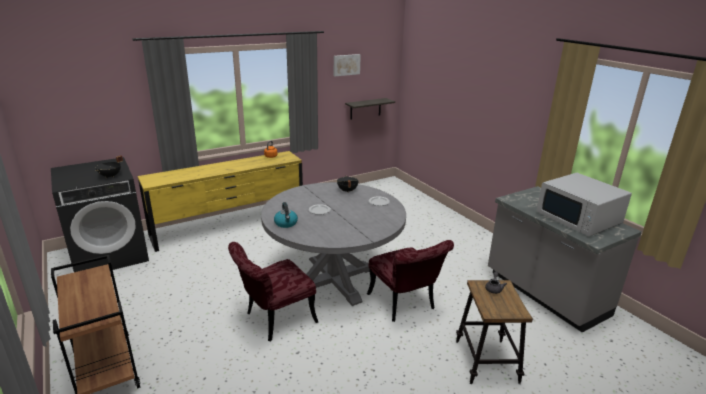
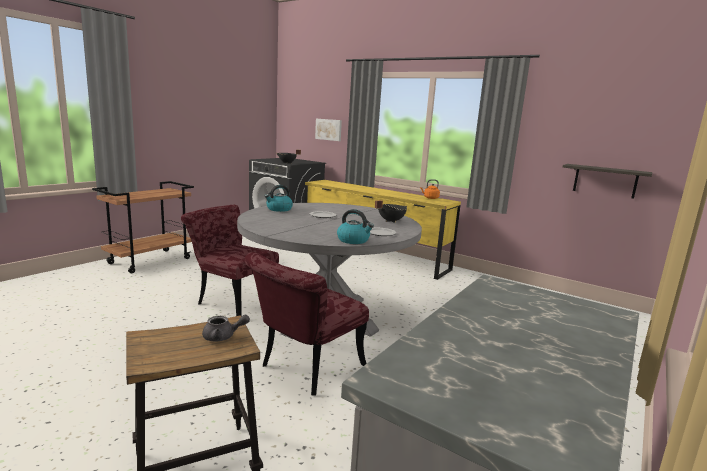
camera: 65 degrees right, 10 degrees down
picture [334,54,361,76] -> picture moved to [315,119,342,141]
white microwave [536,173,632,236] -> none
none -> kettle [337,209,374,244]

